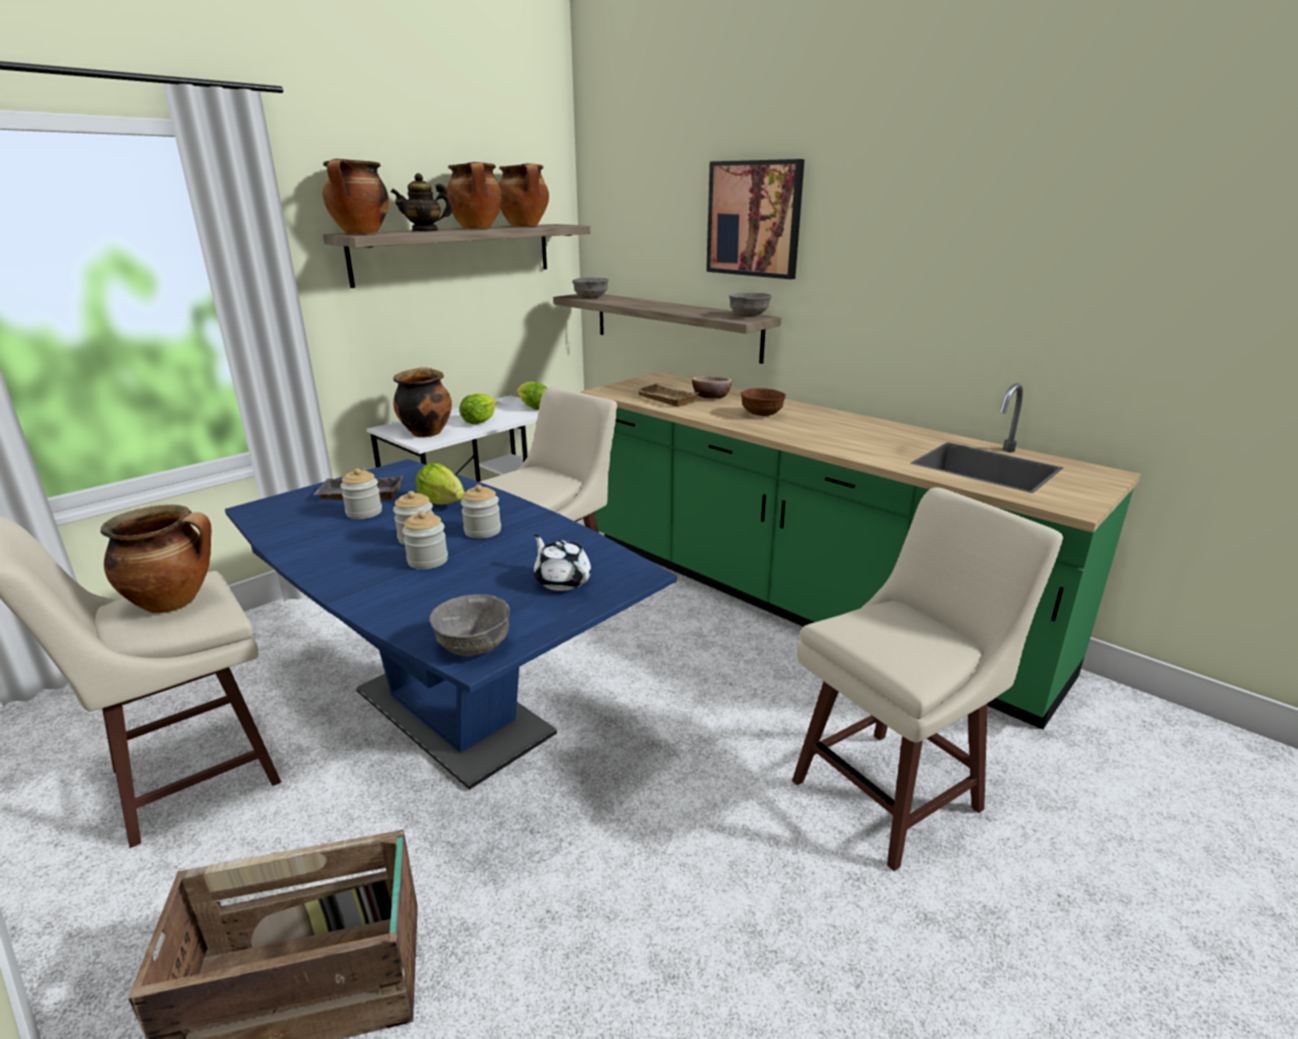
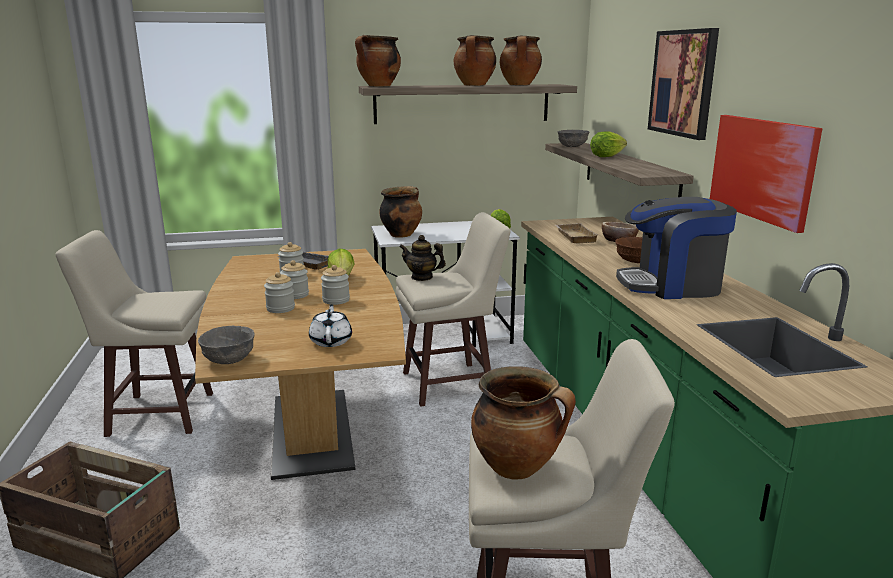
camera: 35 degrees right, 5 degrees down
cooking pot [101,505,211,613] -> cooking pot moved to [471,366,576,480]
blue dining table [225,459,677,790] -> brown dining table [195,249,406,480]
teapot [391,173,453,232] -> teapot moved to [399,235,446,281]
lettuce [459,394,498,424] -> lettuce moved to [590,132,627,157]
grey bowl [729,293,772,317] -> none
none -> coffee machine [616,197,737,299]
none -> picture [710,115,822,233]

